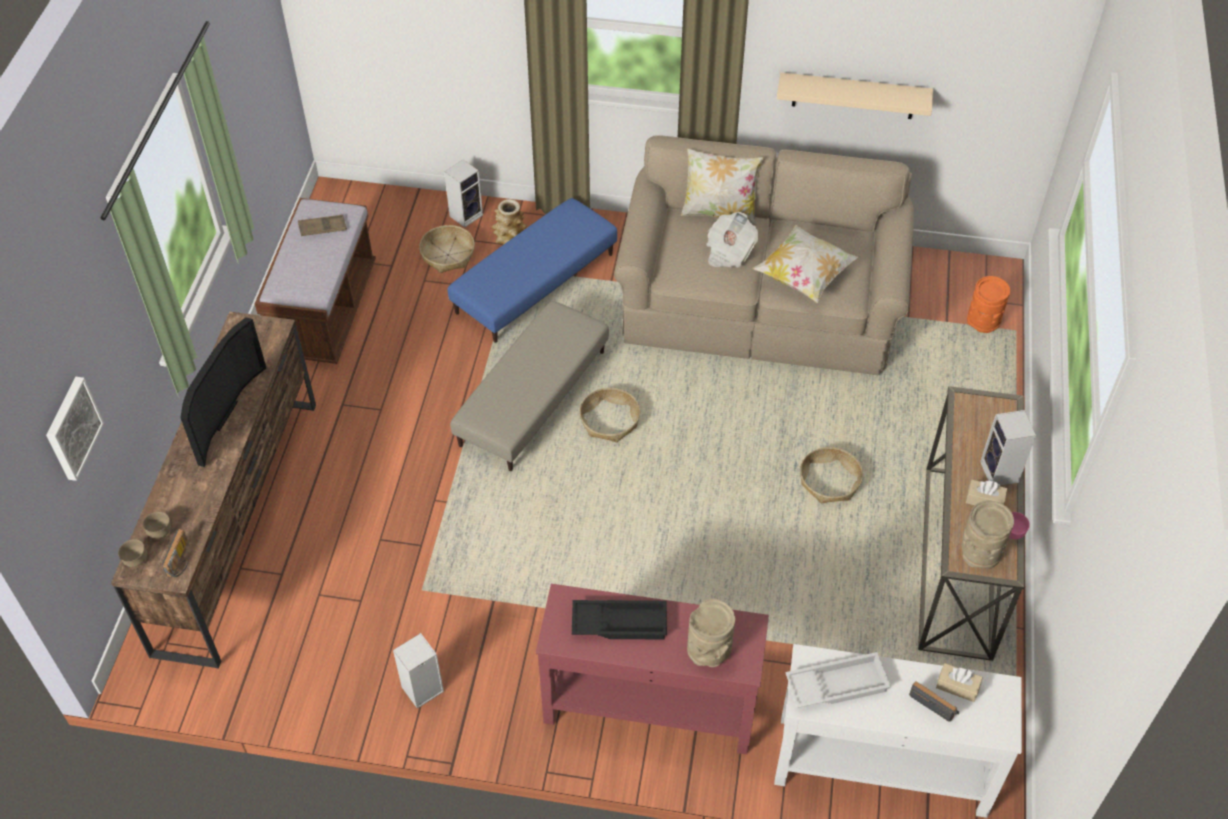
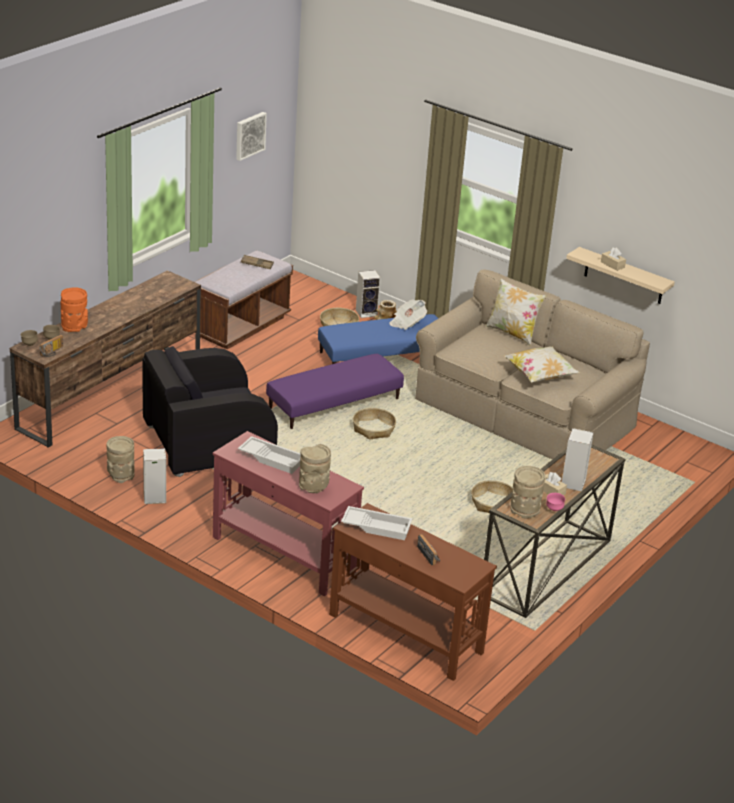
camera: 25 degrees right, 20 degrees down
picture [46,377,104,481] -> picture moved to [236,112,267,161]
television [180,317,266,467] -> none
beige ottoman [450,301,609,471] -> purple ottoman [266,354,404,429]
black tray [572,600,667,640] -> white tray [238,436,301,474]
newspaper [706,212,758,268] -> newspaper moved to [389,300,427,330]
white console table [774,644,1022,818] -> brown console table [329,503,497,681]
beige tissue box [936,663,983,702] -> beige tissue box moved to [601,248,626,271]
orange vase [967,276,1010,333] -> orange vase moved to [61,287,88,332]
none -> beige vase [107,436,135,483]
none -> black armchair [142,346,278,477]

